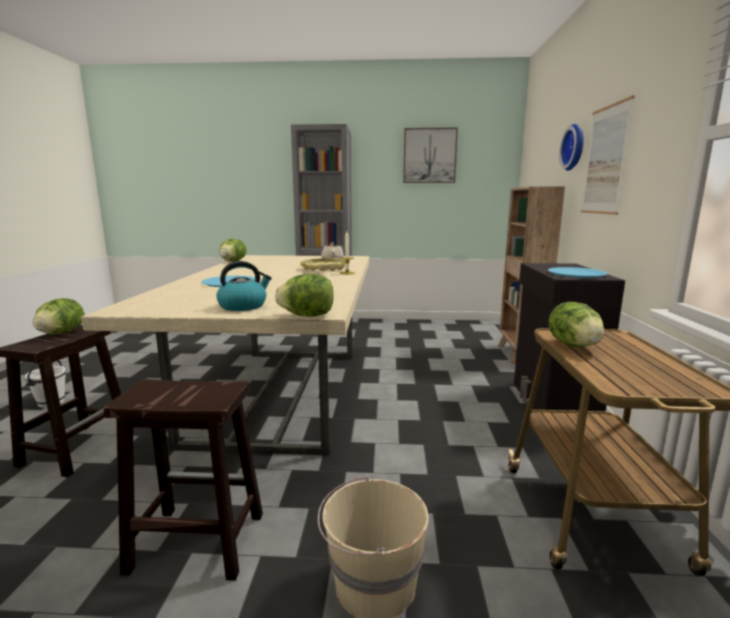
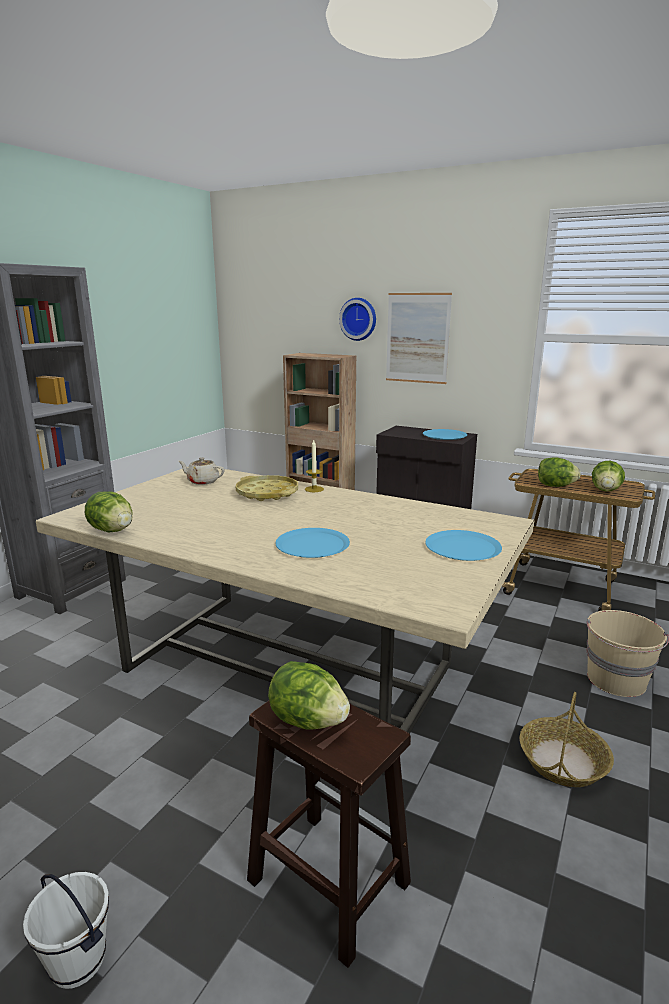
camera: 65 degrees left, 5 degrees up
brown stool [103,379,263,581] -> basket [520,692,614,787]
kettle [217,261,272,311] -> blue plate [425,530,502,561]
lettuce [275,274,334,317] -> lettuce moved to [592,461,625,491]
picture [403,128,458,183] -> none

